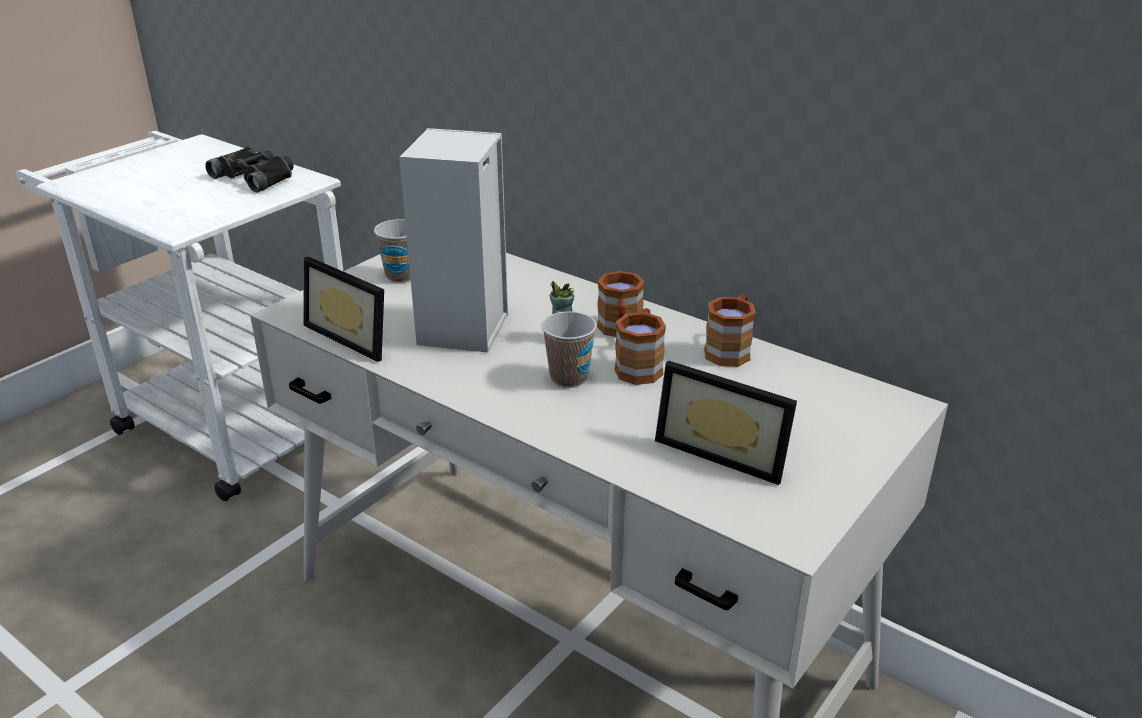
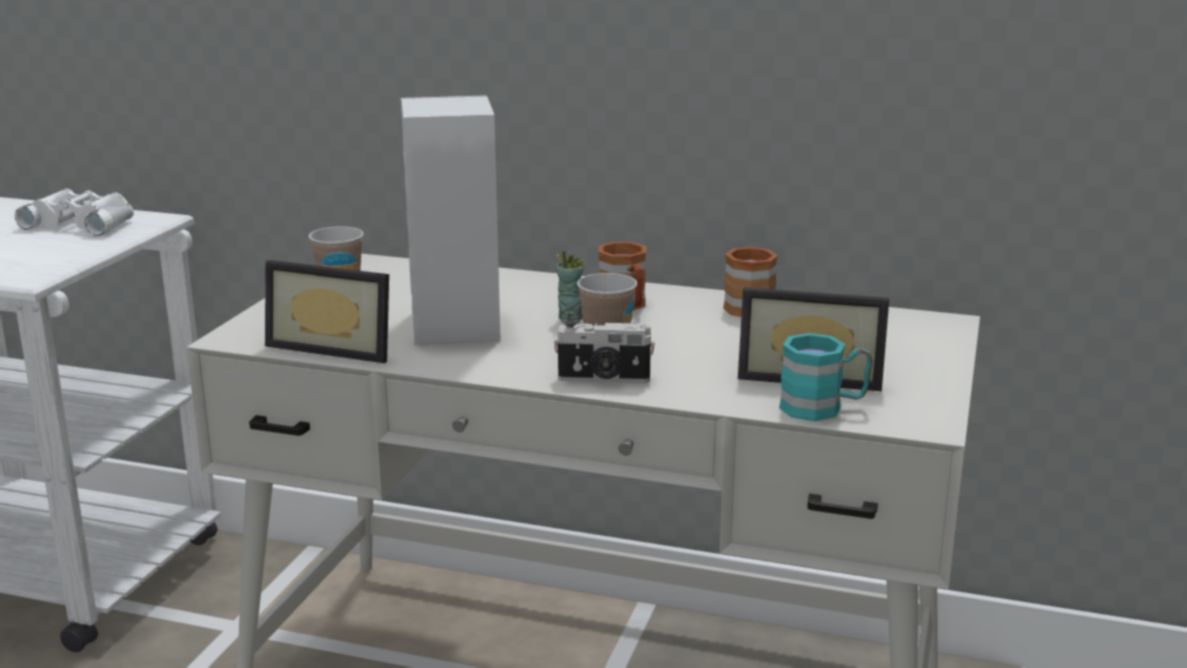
camera: 20 degrees left, 10 degrees down
black binoculars [205,147,293,193] -> white binoculars [15,189,134,236]
brown mug [615,308,666,385] -> none
none -> camera [554,320,655,383]
none -> turquoise mug [779,333,872,421]

